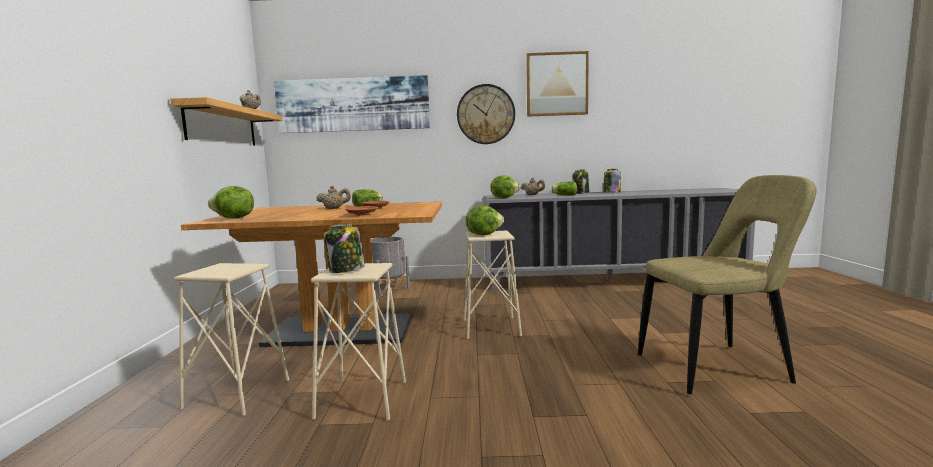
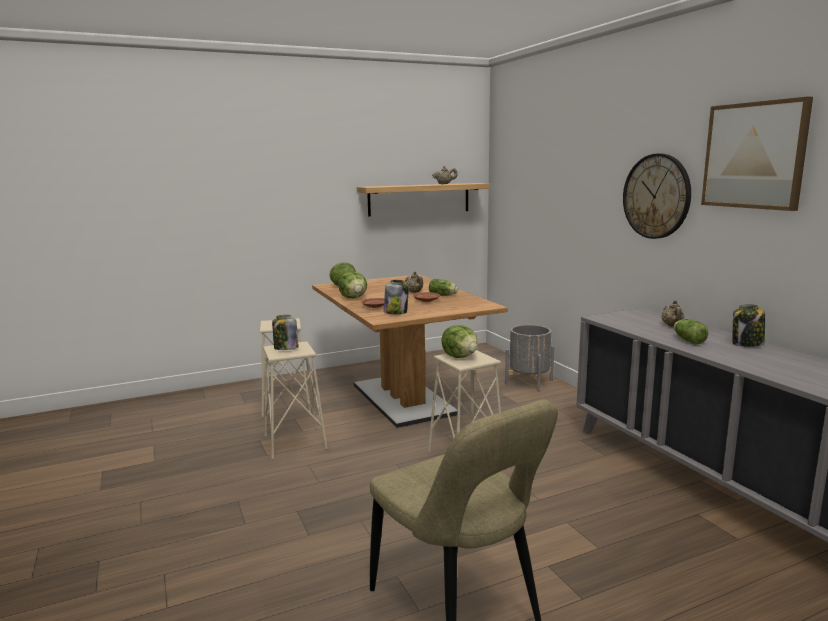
camera: 65 degrees right, 5 degrees up
picture [274,75,430,133] -> none
lettuce [491,175,520,198] -> lettuce moved to [338,272,367,298]
jar [603,169,621,192] -> jar moved to [384,280,409,315]

